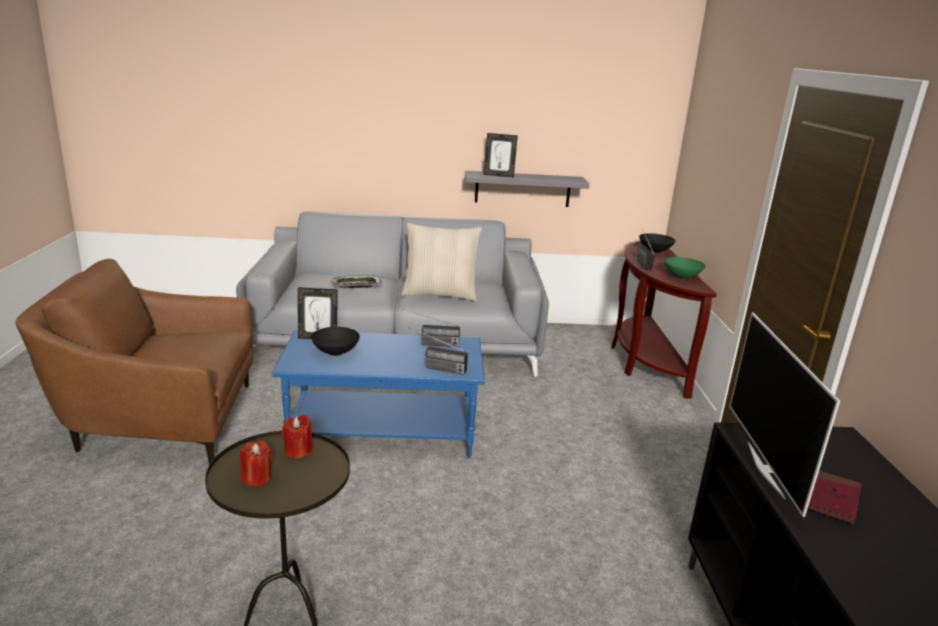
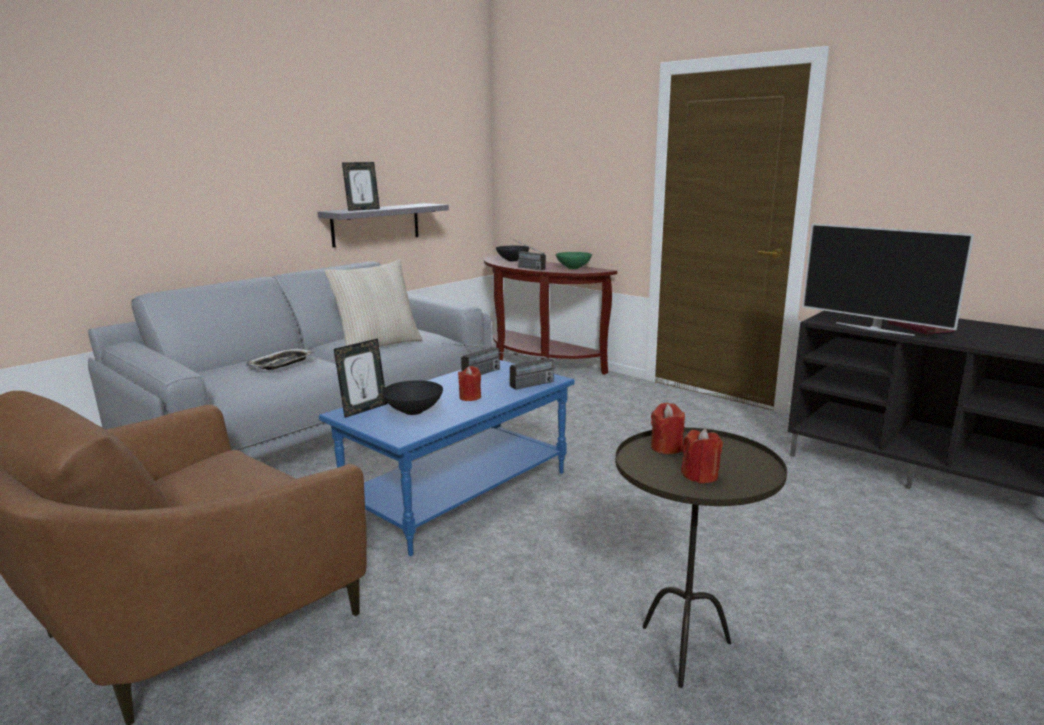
camera: 45 degrees left, 5 degrees down
none -> red candle [458,366,481,401]

